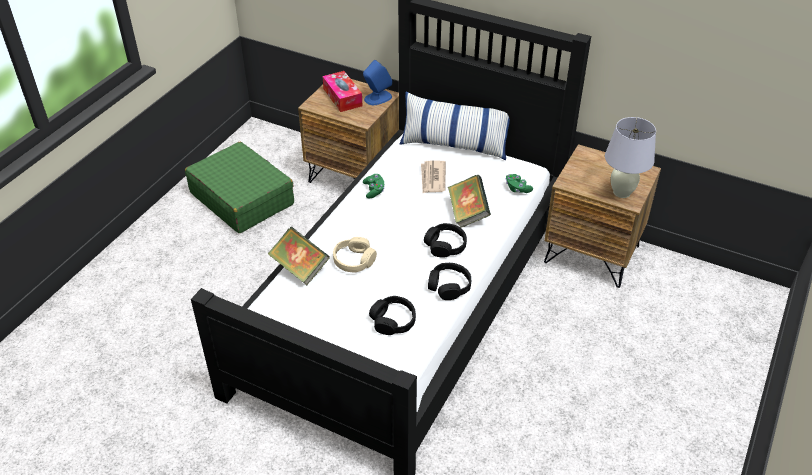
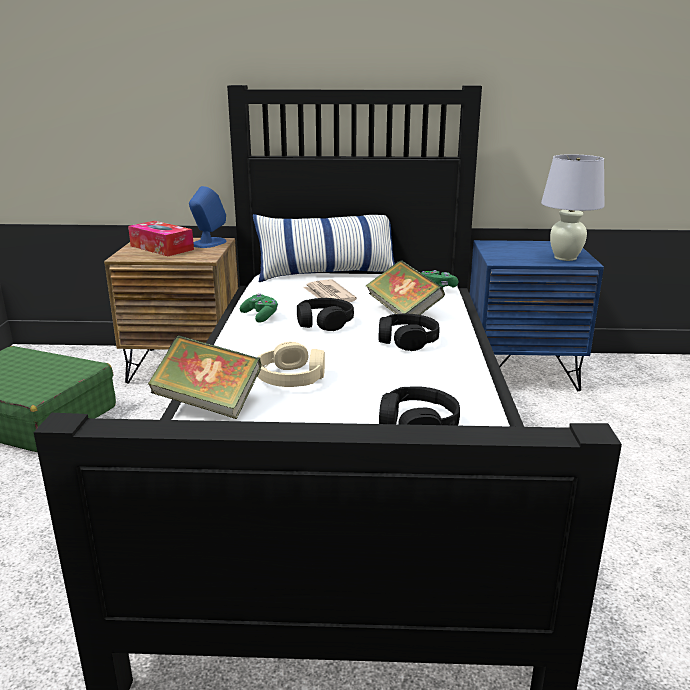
camera: 25 degrees left, 20 degrees down
black headphones [428,263,471,300] -> black headphones moved to [297,298,354,331]
brown nightstand [544,144,661,288] -> blue nightstand [470,240,604,391]

